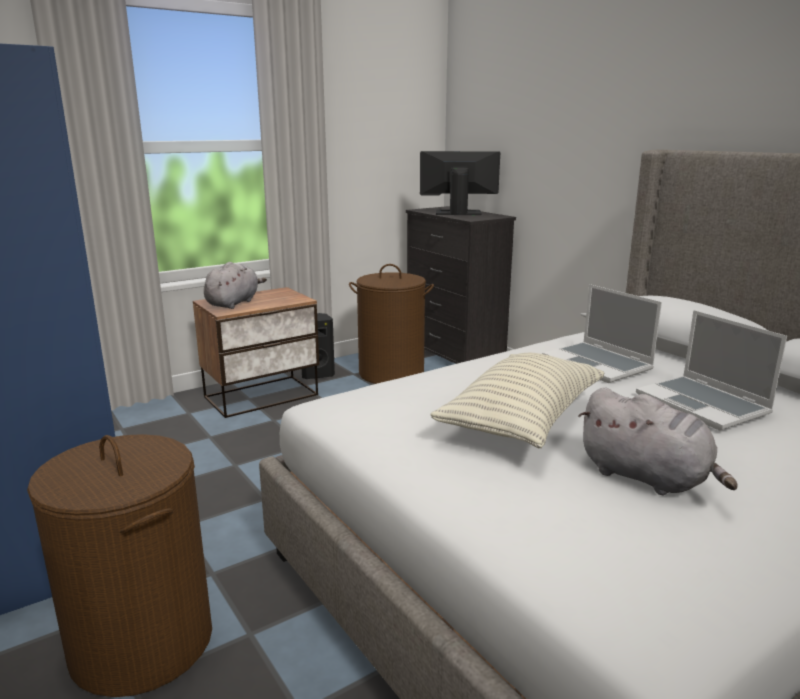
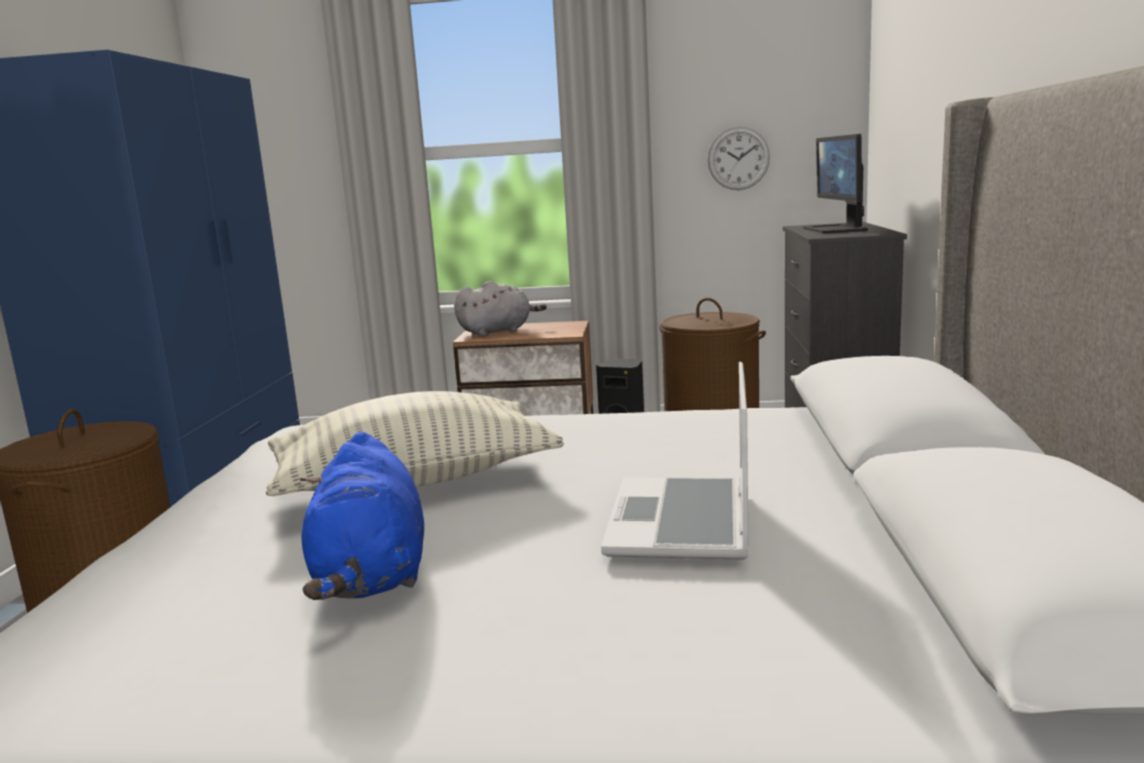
camera: 40 degrees right, 5 degrees down
monitor [420,151,500,215] -> monitor turned 135 degrees counterclockwise [803,134,868,234]
laptop [542,284,662,383] -> none
grey plush toy [578,388,738,495] -> blue plush toy [300,431,424,600]
none -> wall clock [708,127,770,190]

